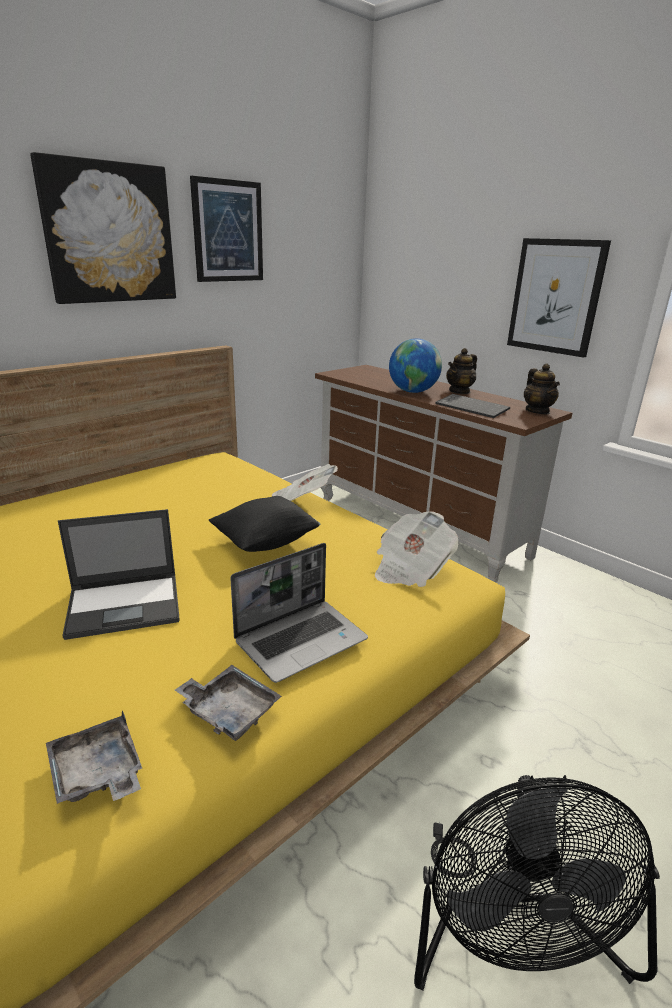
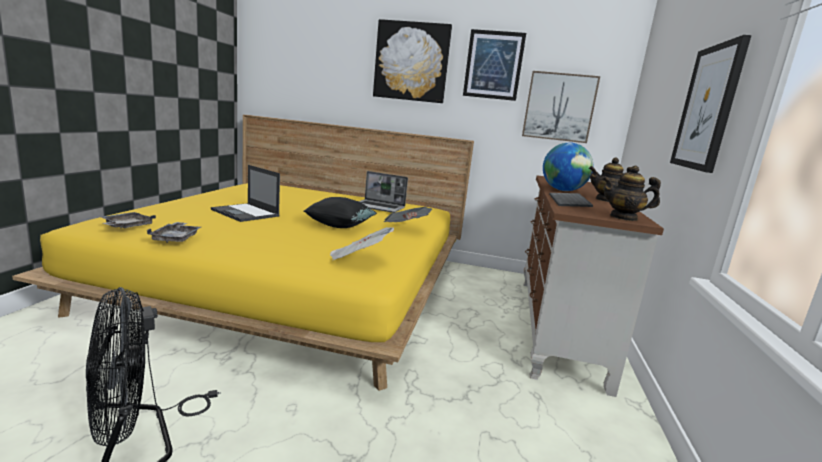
camera: 55 degrees right, 10 degrees down
laptop [230,543,368,683] -> laptop moved to [359,171,408,213]
teapot [524,364,560,414] -> teapot turned 60 degrees clockwise [602,166,661,221]
none -> picture [522,71,600,143]

